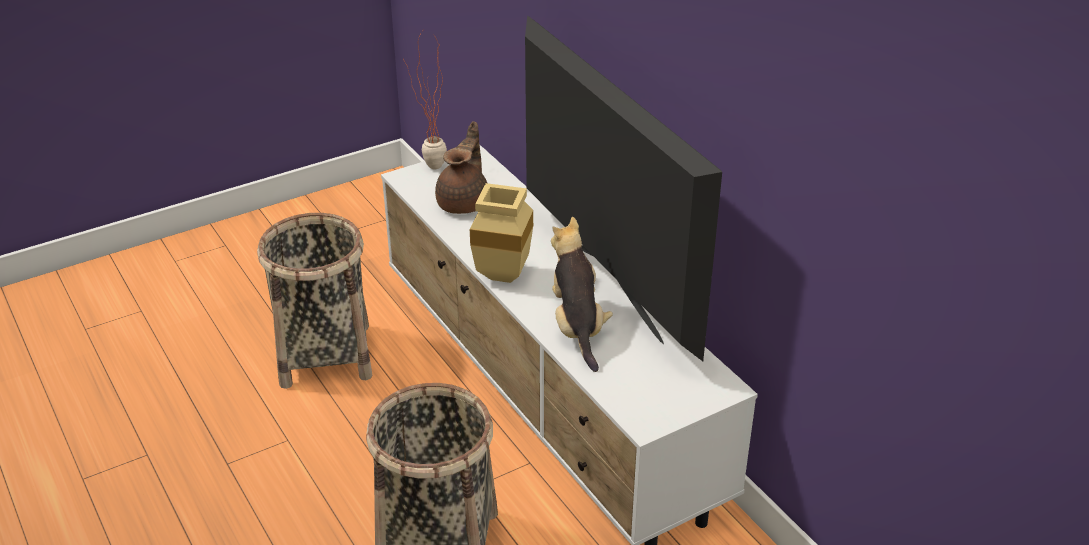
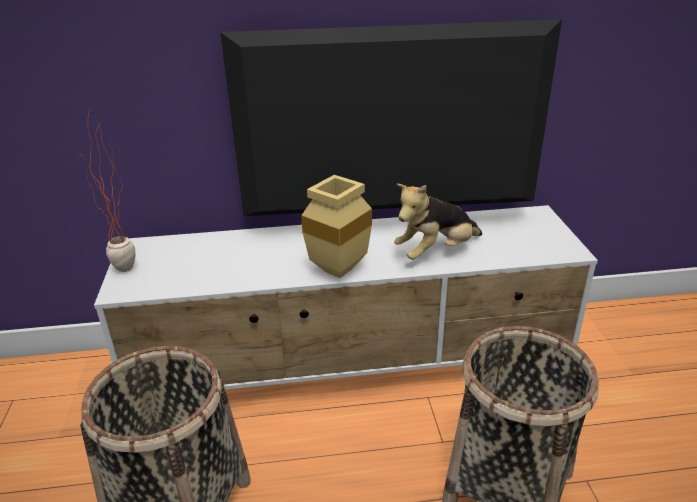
camera: 65 degrees left, 5 degrees down
brown teapot [435,121,487,214] -> none
plush toy [551,217,613,372] -> plush toy turned 45 degrees counterclockwise [394,184,482,260]

